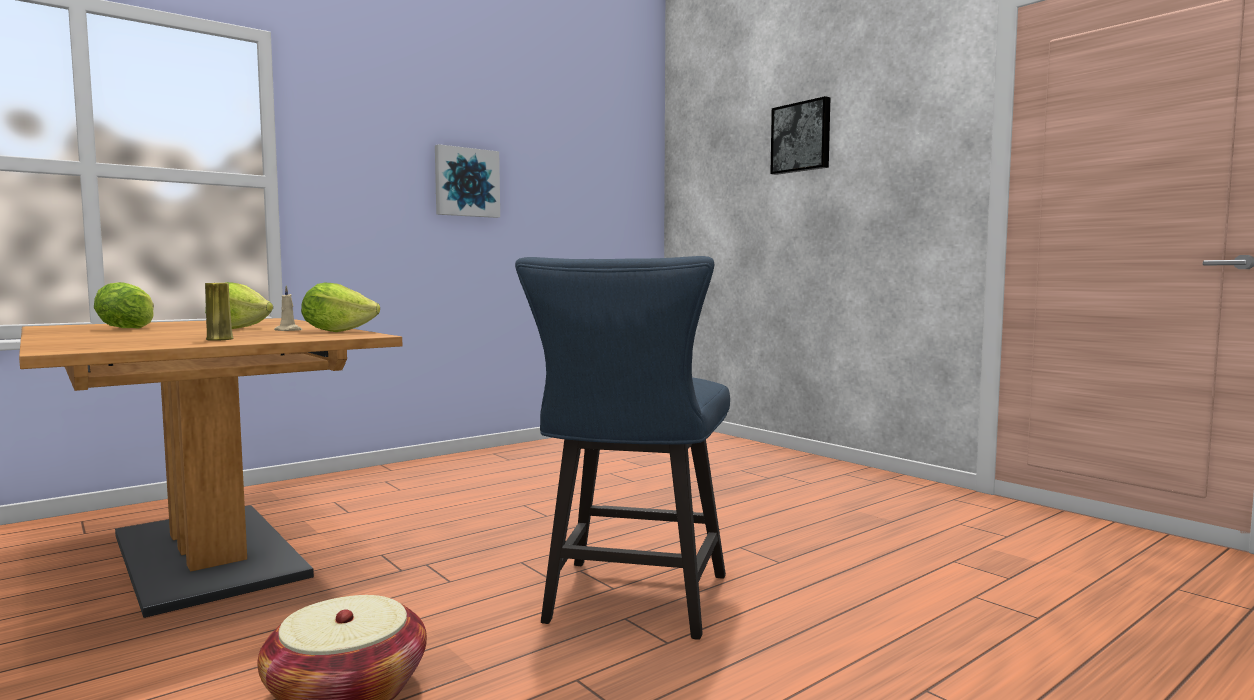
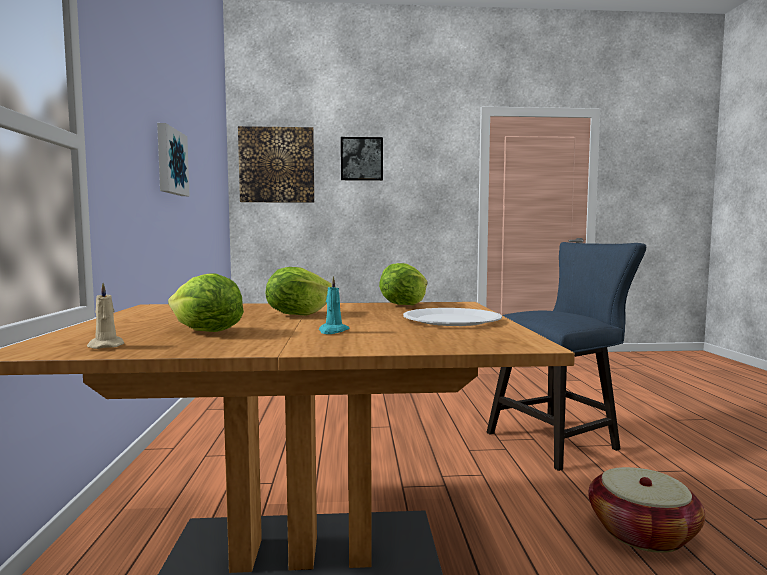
camera: 55 degrees left, 0 degrees up
yellow vase [205,283,233,341] -> white plate [403,308,502,326]
beige candle [274,285,302,331] -> beige candle moved to [87,283,124,349]
blue chair [515,256,730,640] -> blue chair turned 75 degrees counterclockwise [487,242,646,471]
none -> picture [238,126,314,203]
none -> turquoise candle [319,276,349,334]

